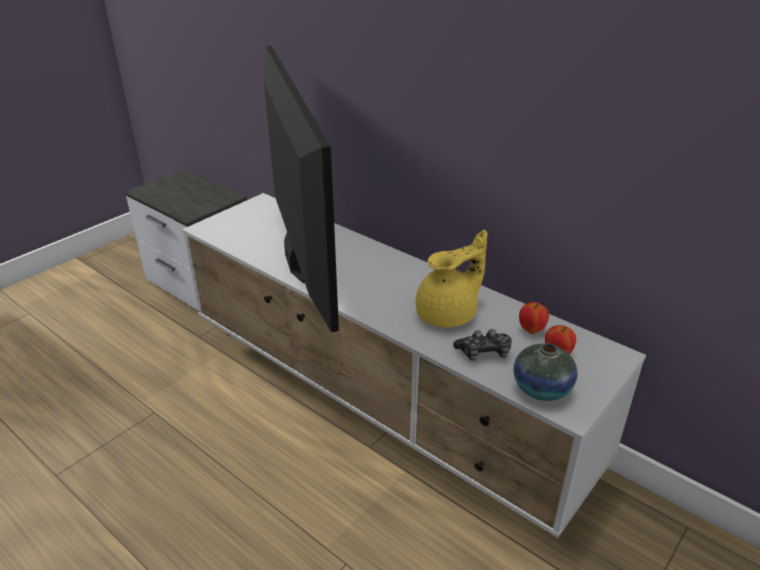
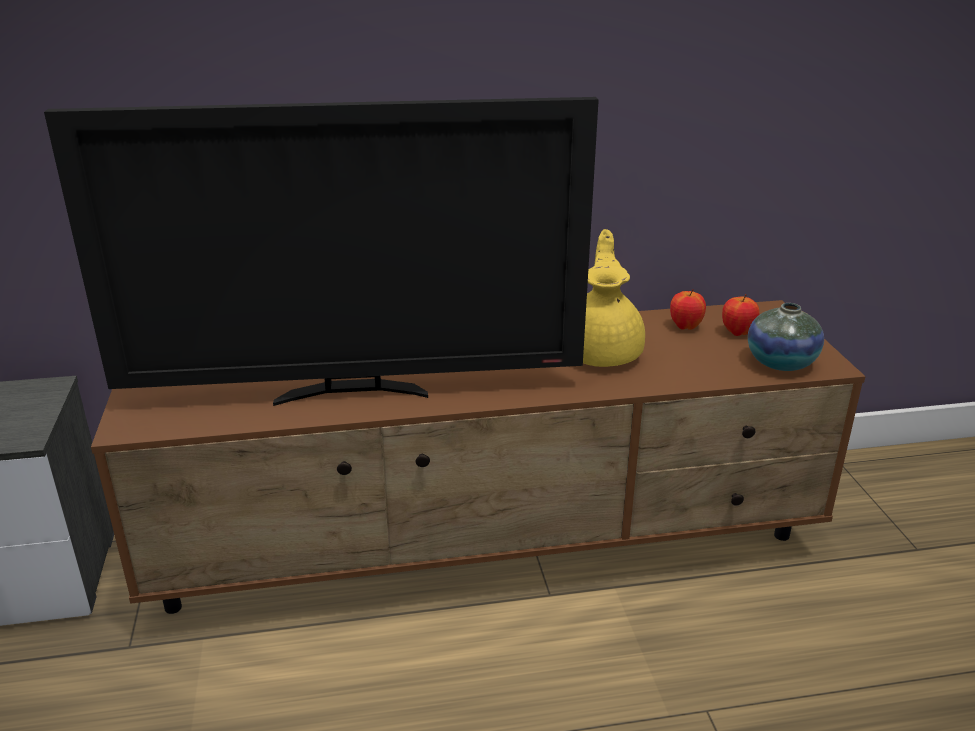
camera: 50 degrees left, 5 degrees down
white tv stand [182,193,646,538] -> brown tv stand [91,300,866,614]
television [264,46,339,332] -> television turned 150 degrees clockwise [44,97,599,406]
game controller [453,329,512,361] -> none

